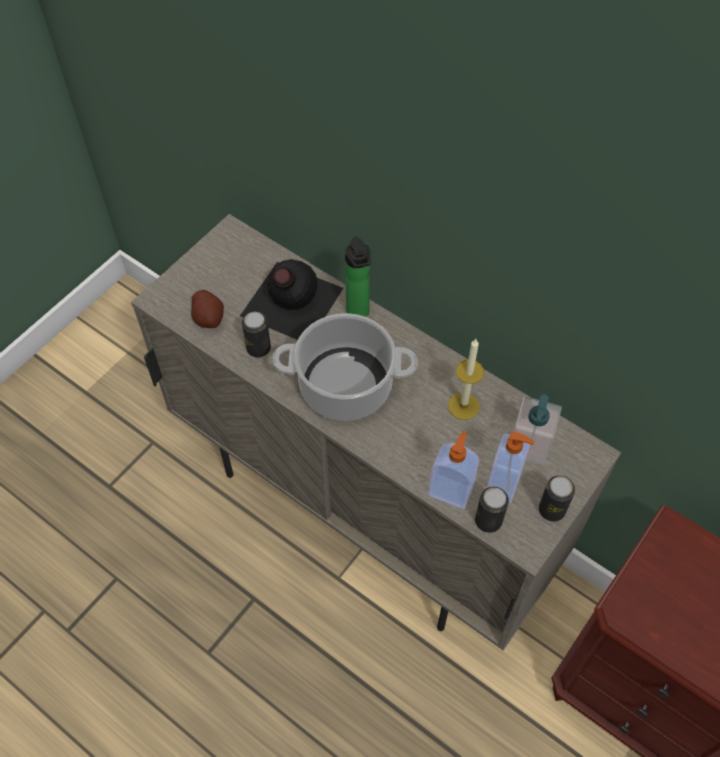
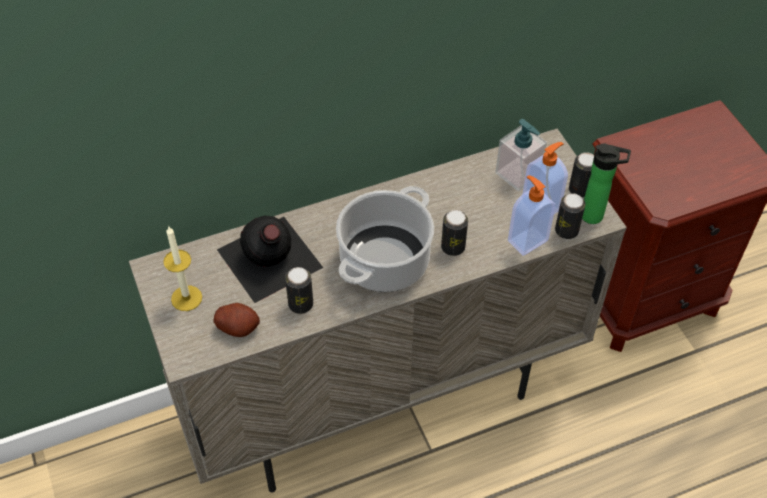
camera: 60 degrees left, 5 degrees down
bottle [345,236,370,317] -> bottle moved to [582,144,631,224]
candle [448,339,484,420] -> candle moved to [163,227,202,311]
none -> can [441,210,468,256]

